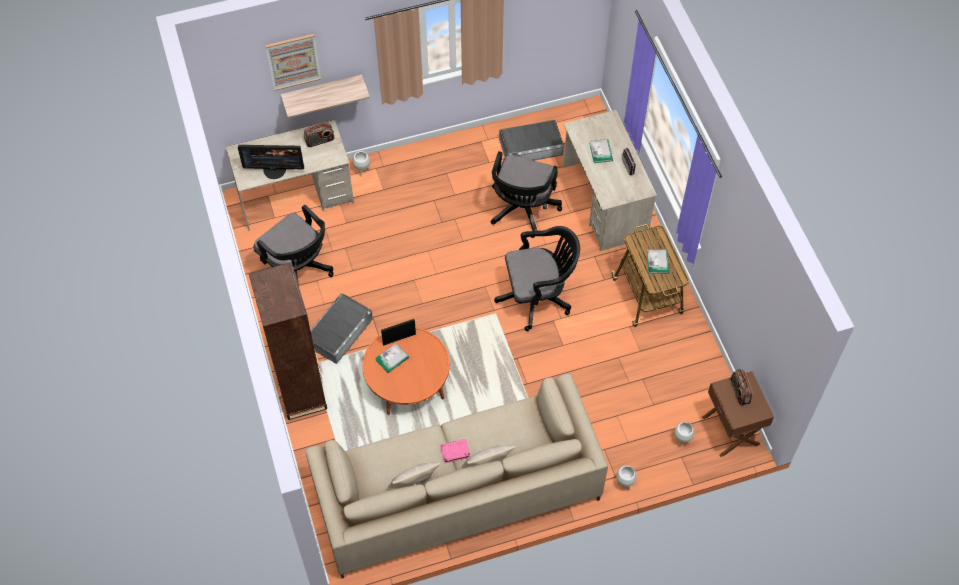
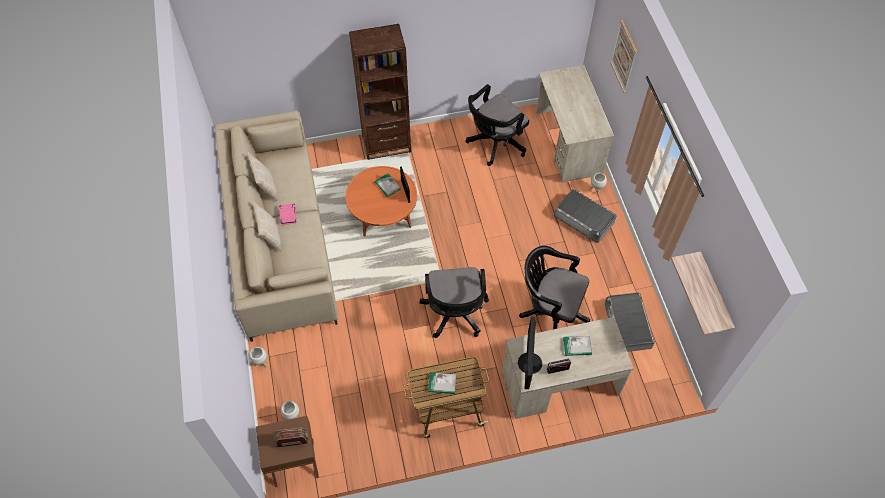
camera: 95 degrees right, 0 degrees up
monitor [238,145,304,179] -> monitor moved to [518,316,542,389]
shelf [281,74,370,118] -> shelf moved to [671,251,735,335]
radio [304,122,335,147] -> none
grey storage box [311,294,373,364] -> grey storage box moved to [554,189,617,243]

